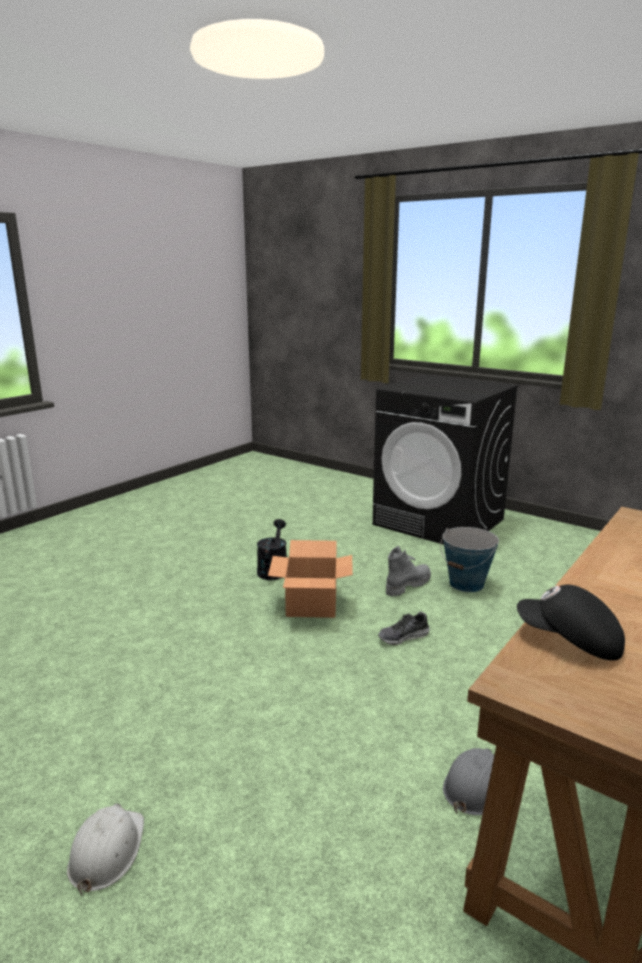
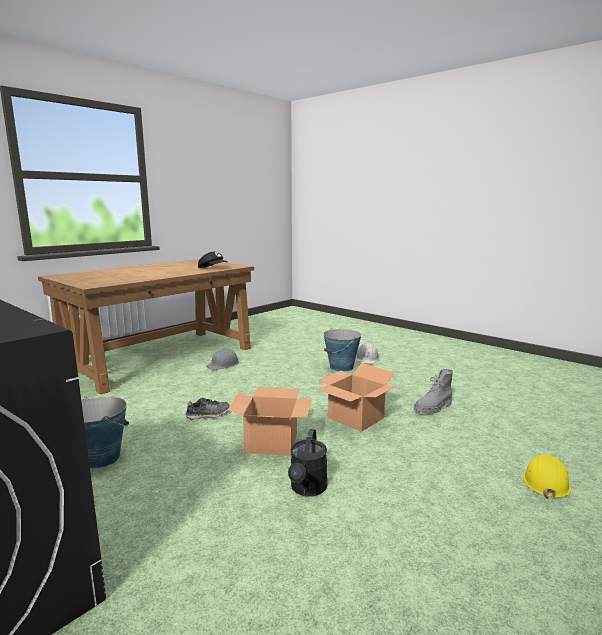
camera: 175 degrees left, 5 degrees down
grey boot [386,546,431,597] -> grey boot moved to [414,369,453,414]
none -> cardboard box [317,363,396,432]
none -> bucket [323,328,361,372]
none -> yellow hard hat [523,454,571,499]

